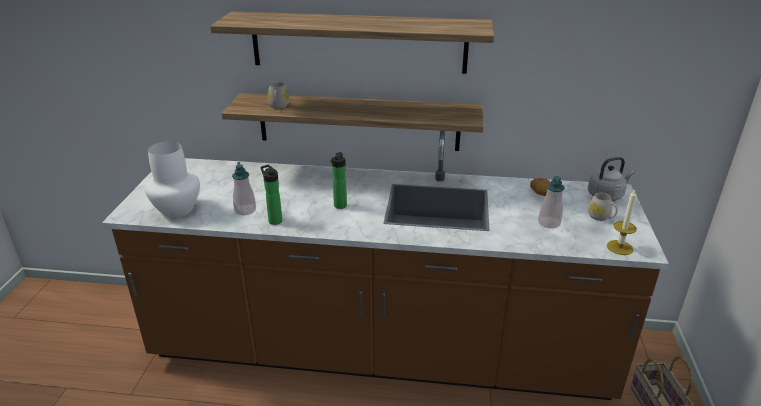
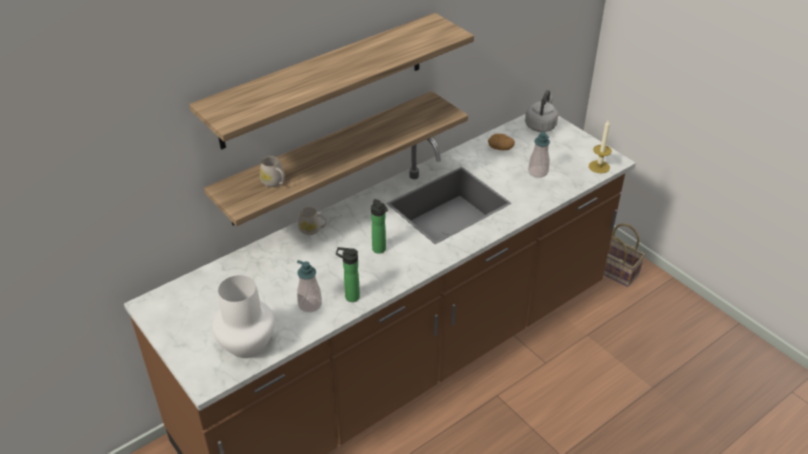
camera: 45 degrees left, 10 degrees up
white mug [588,193,618,221] -> white mug moved to [298,207,327,235]

